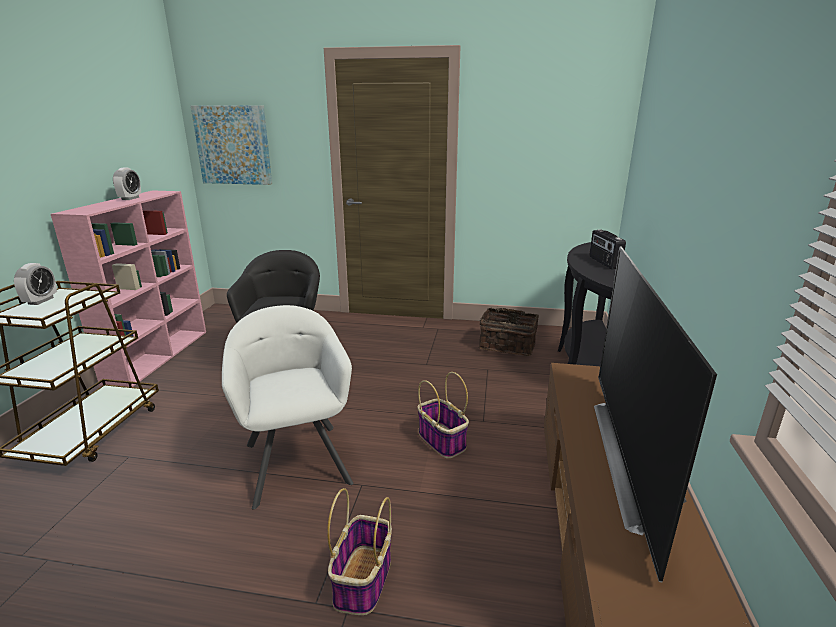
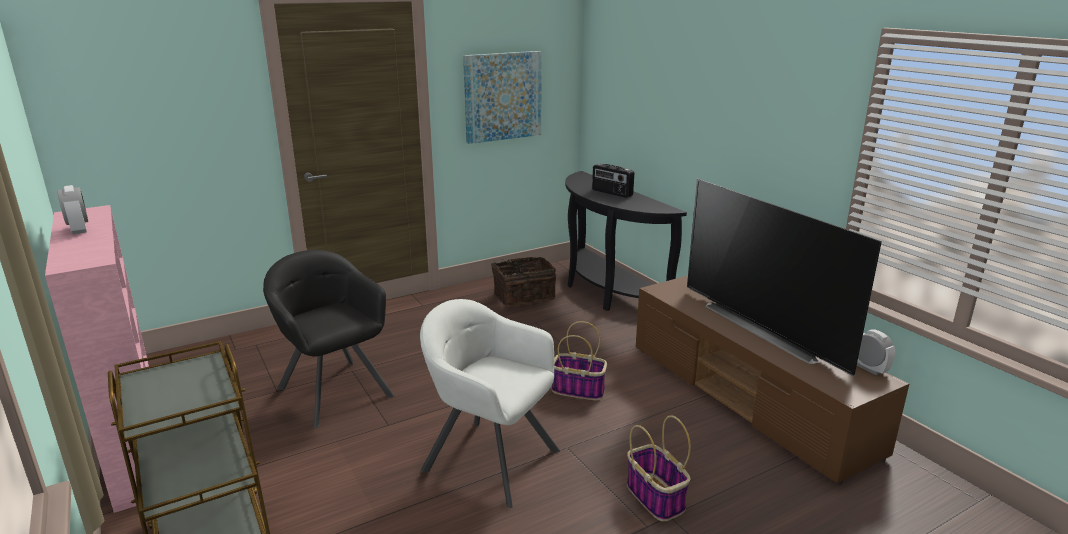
camera: 40 degrees left, 0 degrees up
alarm clock [14,263,57,305] -> alarm clock moved to [857,329,895,375]
picture [191,105,272,185] -> picture moved to [463,51,542,144]

